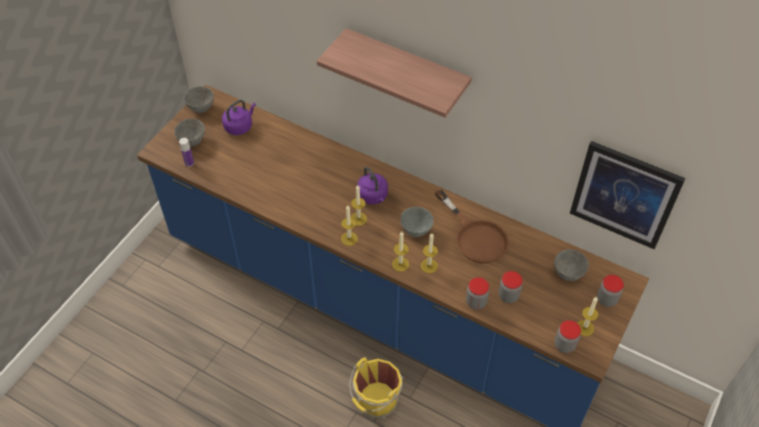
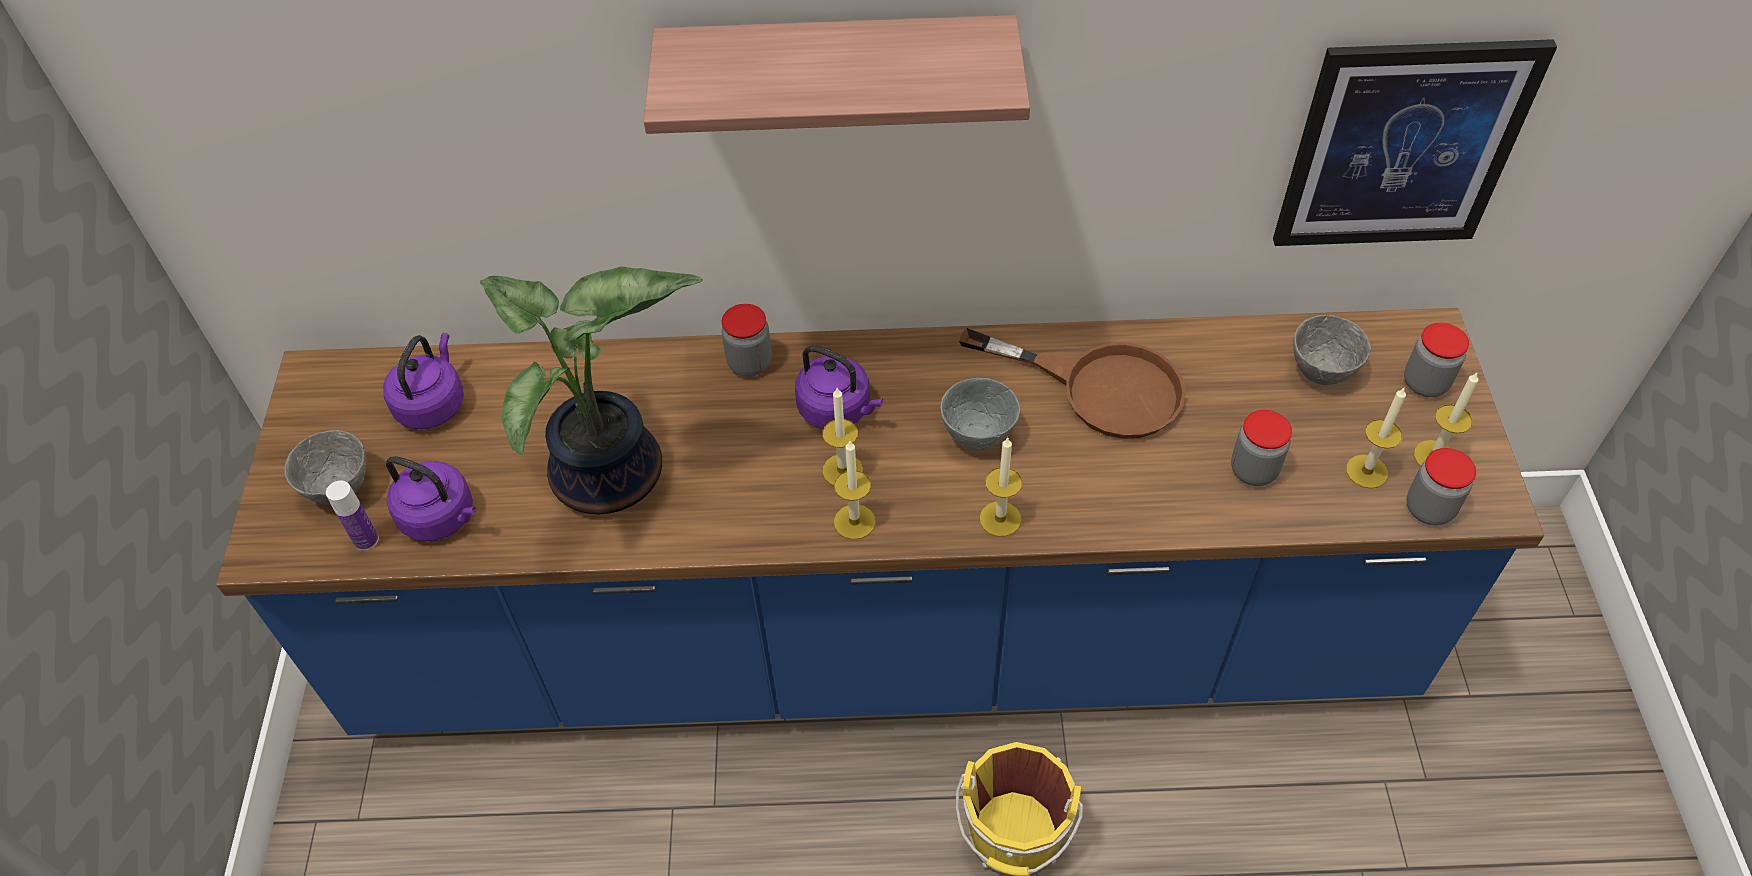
camera: 30 degrees left, 0 degrees up
grey bowl [184,86,214,113] -> none
candle [421,233,438,273] -> candle moved to [1346,388,1406,489]
jar [466,277,489,310] -> jar moved to [722,304,772,377]
none -> purple kettle [386,456,476,541]
none -> potted plant [480,266,703,514]

